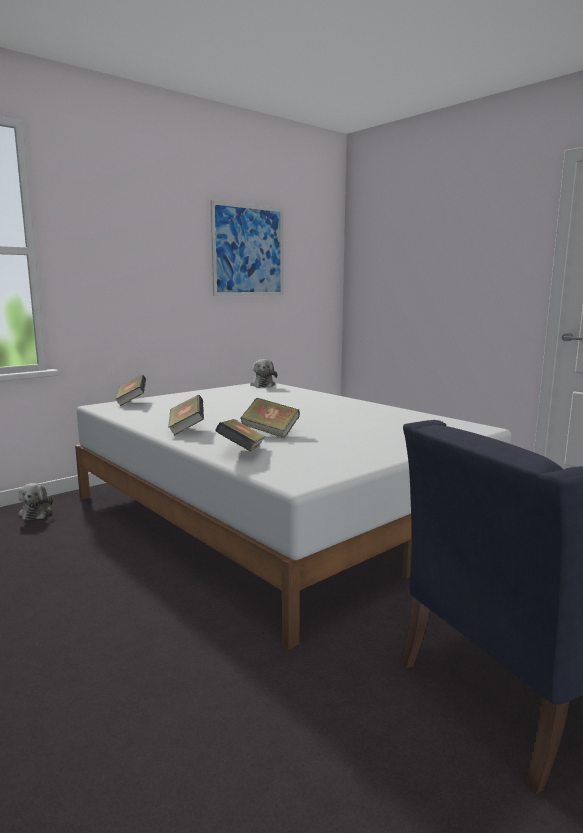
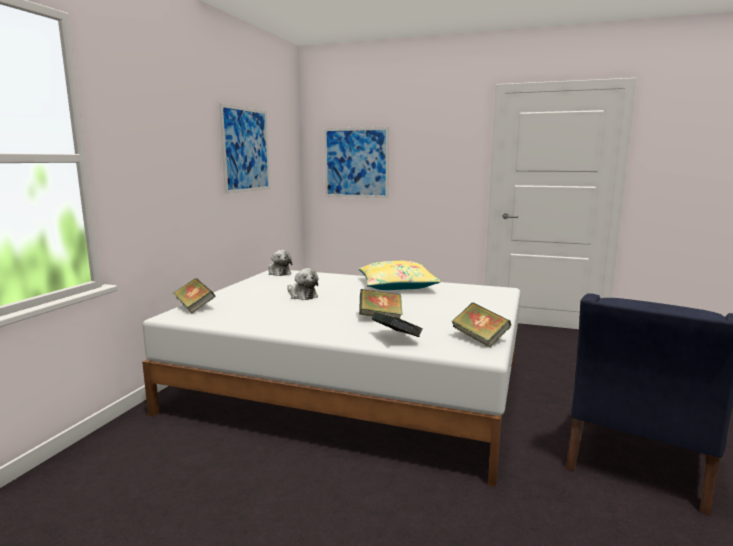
camera: 30 degrees left, 0 degrees up
plush toy [18,483,53,520] -> plush toy moved to [287,268,318,300]
book [168,395,204,436] -> book moved to [452,303,511,348]
none -> picture [324,127,389,198]
none -> yellow pillow [359,261,441,290]

